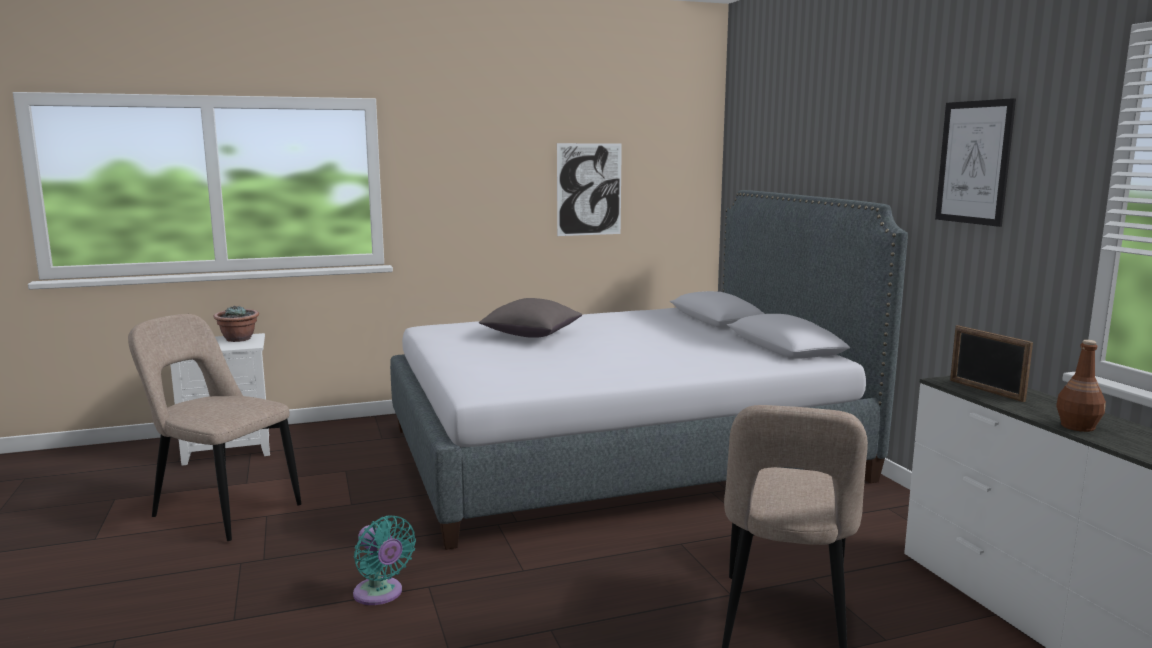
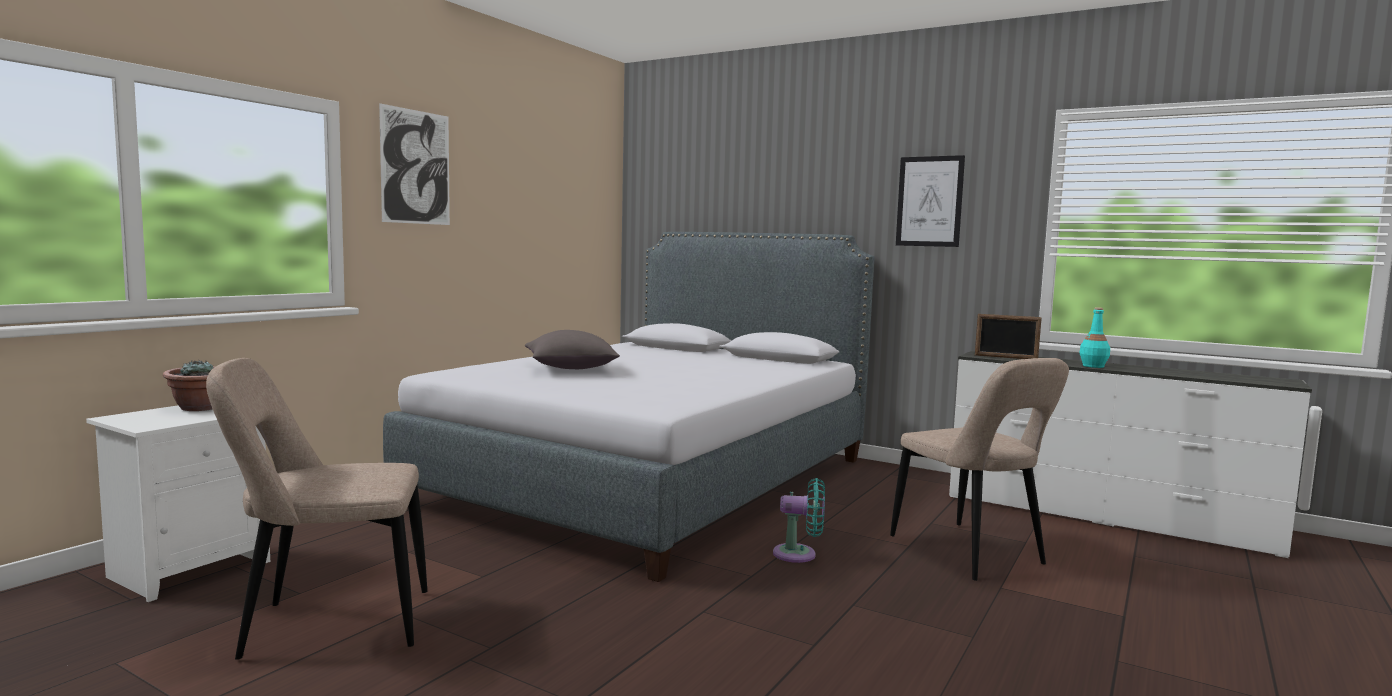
camera: 40 degrees left, 5 degrees down
turquoise fan [353,515,416,605] -> turquoise fan moved to [773,478,825,563]
picture [557,143,622,236] -> picture moved to [379,103,450,225]
brown bottle [1056,340,1106,432] -> turquoise bottle [1079,307,1110,368]

